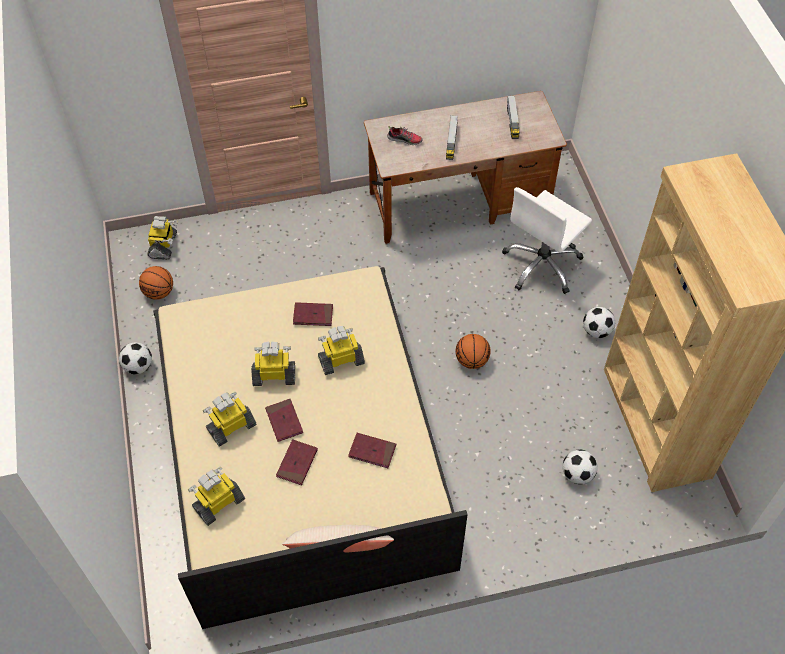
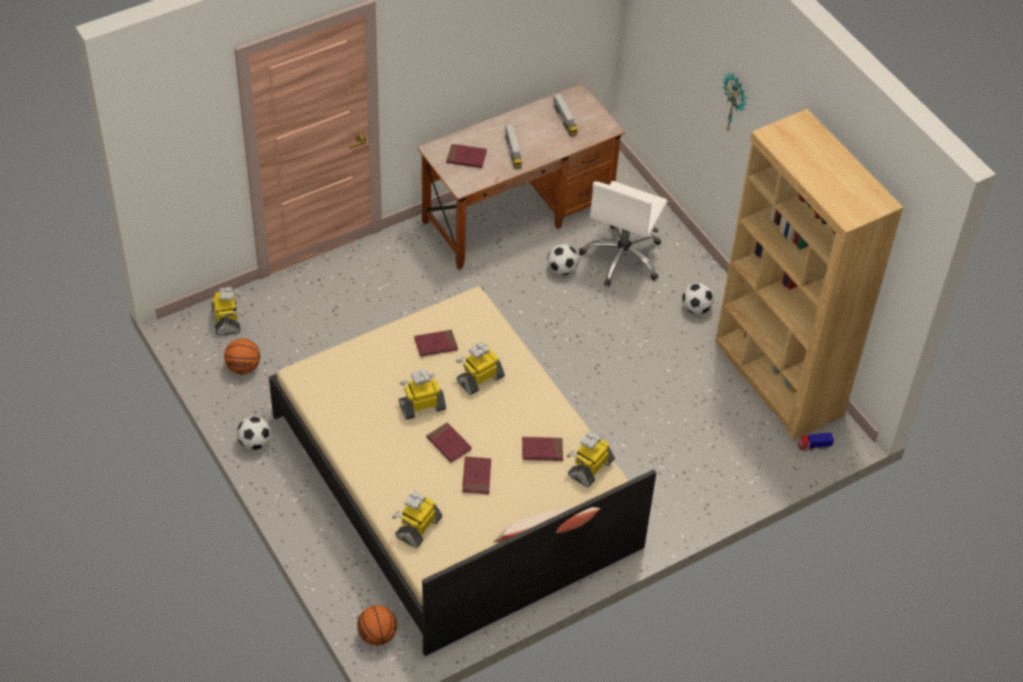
camera: 20 degrees left, 5 degrees down
toy robot [203,392,257,447] -> toy robot moved to [567,431,615,487]
shoe [387,126,422,145] -> red book [446,144,487,168]
basketball [455,334,491,369] -> basketball moved to [357,605,397,646]
football [563,450,598,484] -> football moved to [547,244,579,275]
none -> wall clock [723,72,747,131]
none -> toy truck [798,432,834,451]

